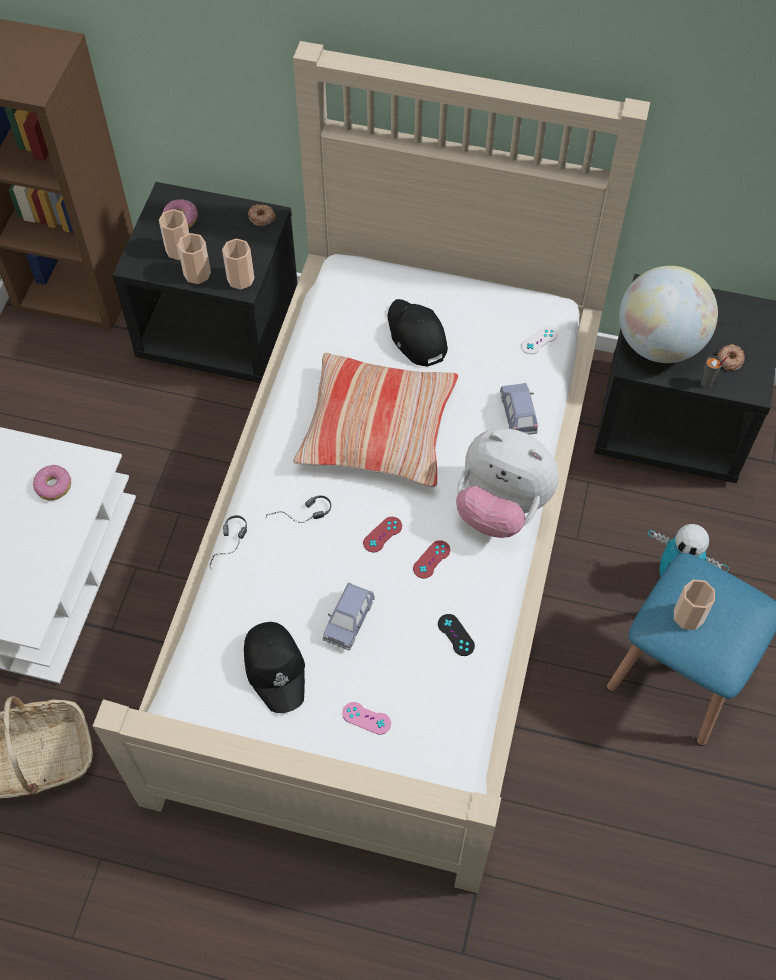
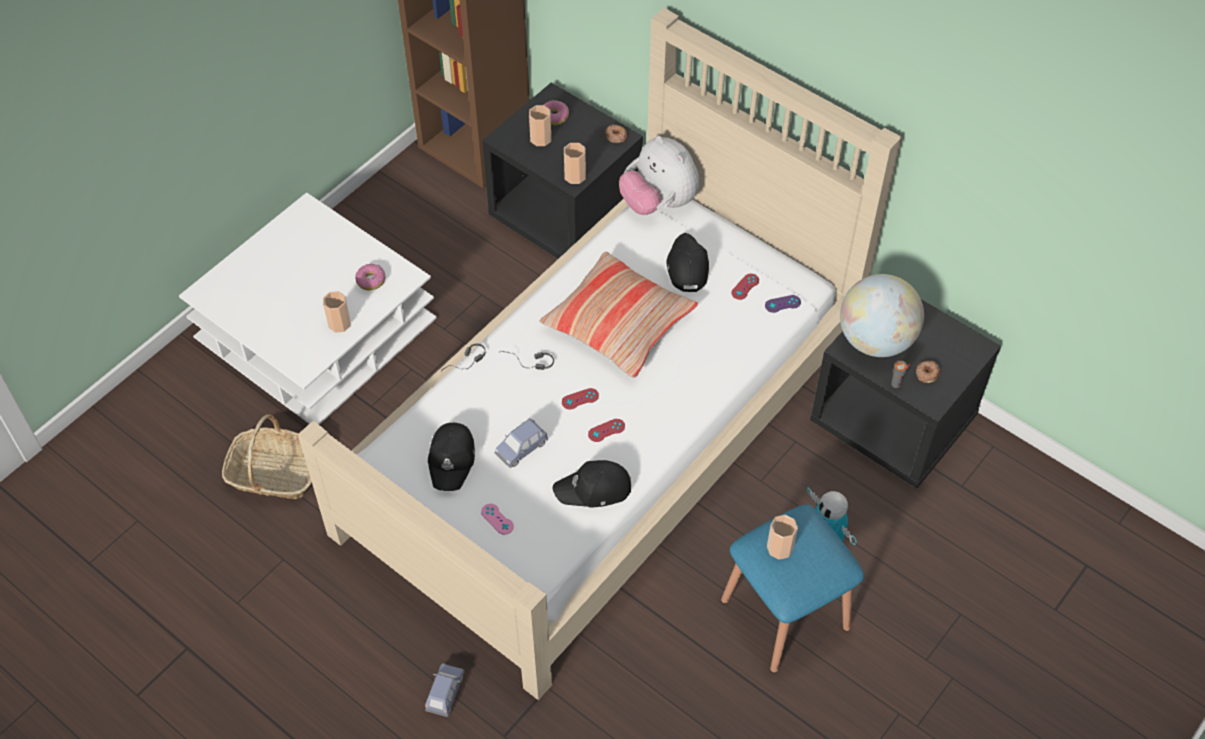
camera: 25 degrees right, 5 degrees down
cup [177,233,211,284] -> cup moved to [323,291,351,333]
black game controller [438,614,475,656] -> black cap [552,460,631,508]
plush toy [456,429,559,538] -> plush toy moved to [619,136,699,215]
blue toy car [500,383,538,435] -> blue toy car moved to [425,664,464,717]
white game controller [521,326,558,354] -> purple game controller [765,295,801,313]
none -> red game controller [731,274,759,300]

